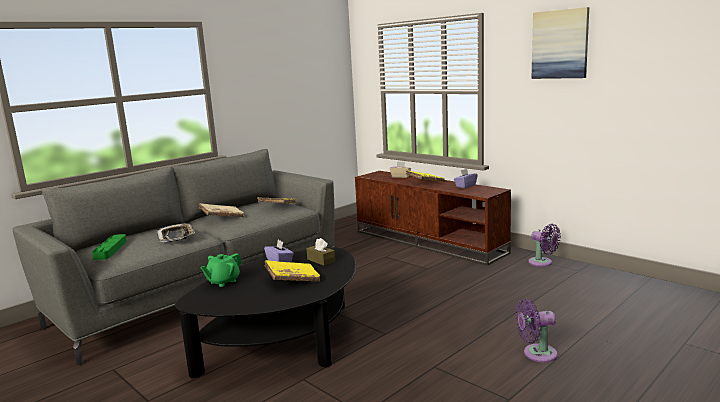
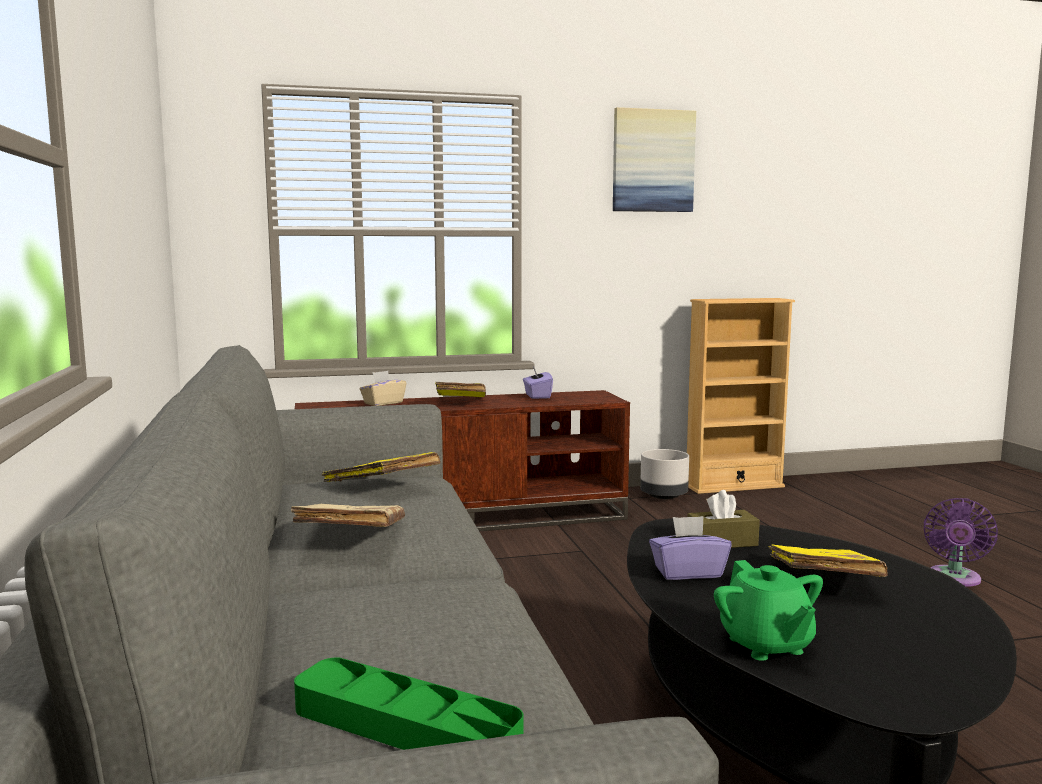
camera: 60 degrees left, 5 degrees down
tray [156,223,195,242] -> none
purple fan [528,224,561,267] -> grey planter [640,449,689,499]
none -> beige bookcase [687,298,795,494]

